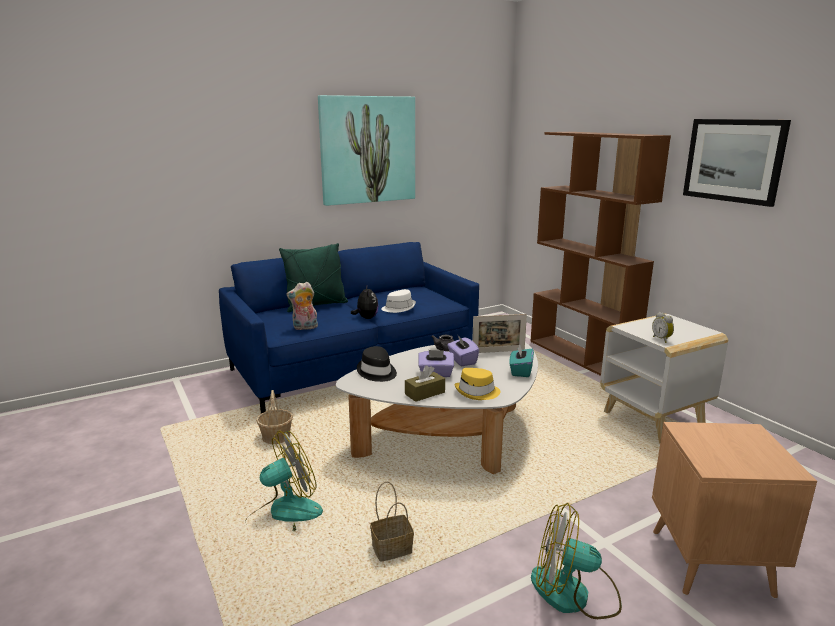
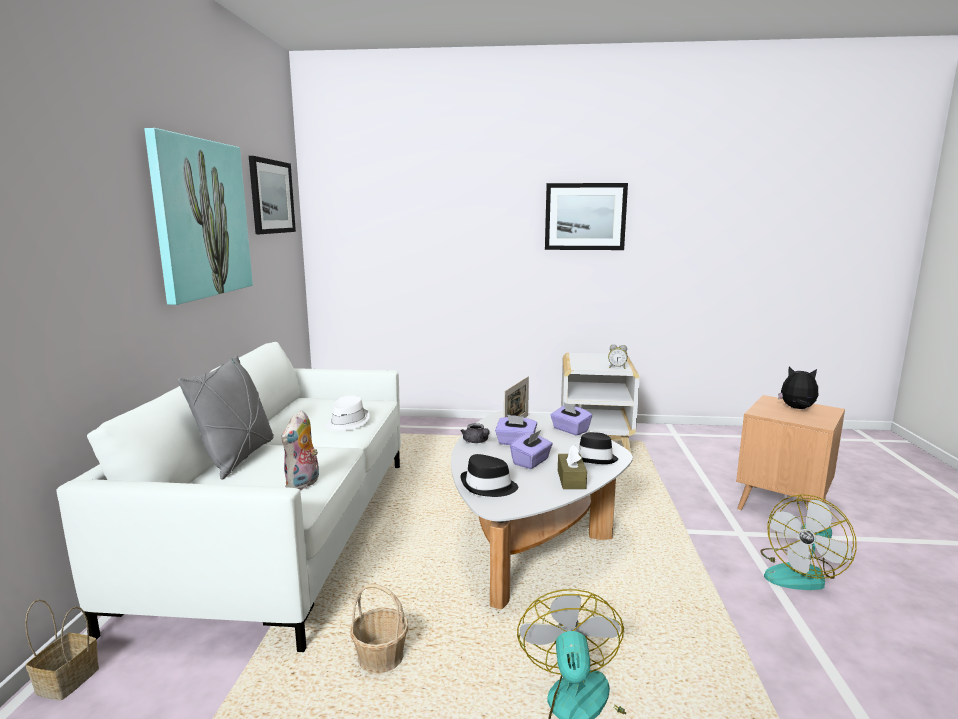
camera: 55 degrees left, 5 degrees down
blue sofa [219,242,479,414] -> white sofa [56,342,401,652]
green pillow [279,243,348,312] -> grey pillow [178,355,274,480]
plush toy [351,286,379,319] -> plush toy moved to [778,367,818,409]
basket [370,482,414,562] -> basket moved to [25,599,99,701]
yellow hat [454,368,500,400] -> black hat [578,432,618,464]
turquoise tissue box [509,344,534,377] -> purple tissue box [550,402,592,436]
brown bookcase [530,132,671,376] -> none
none -> picture [249,156,296,234]

